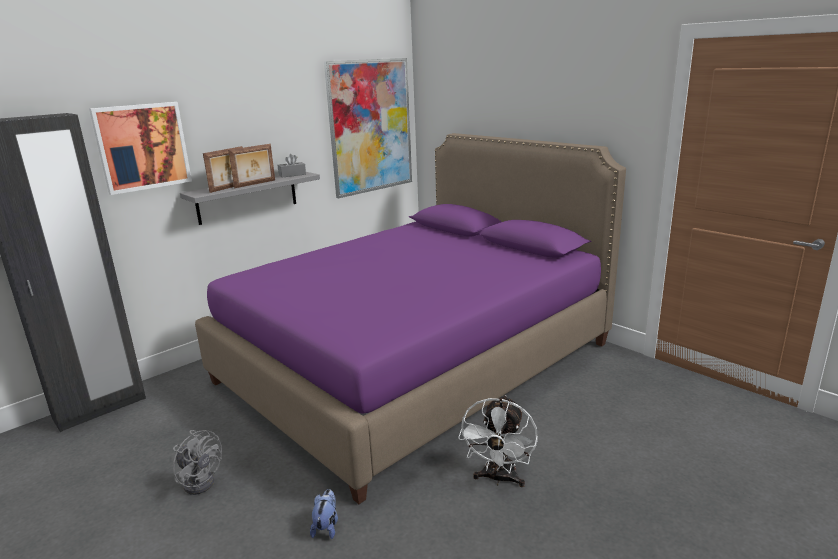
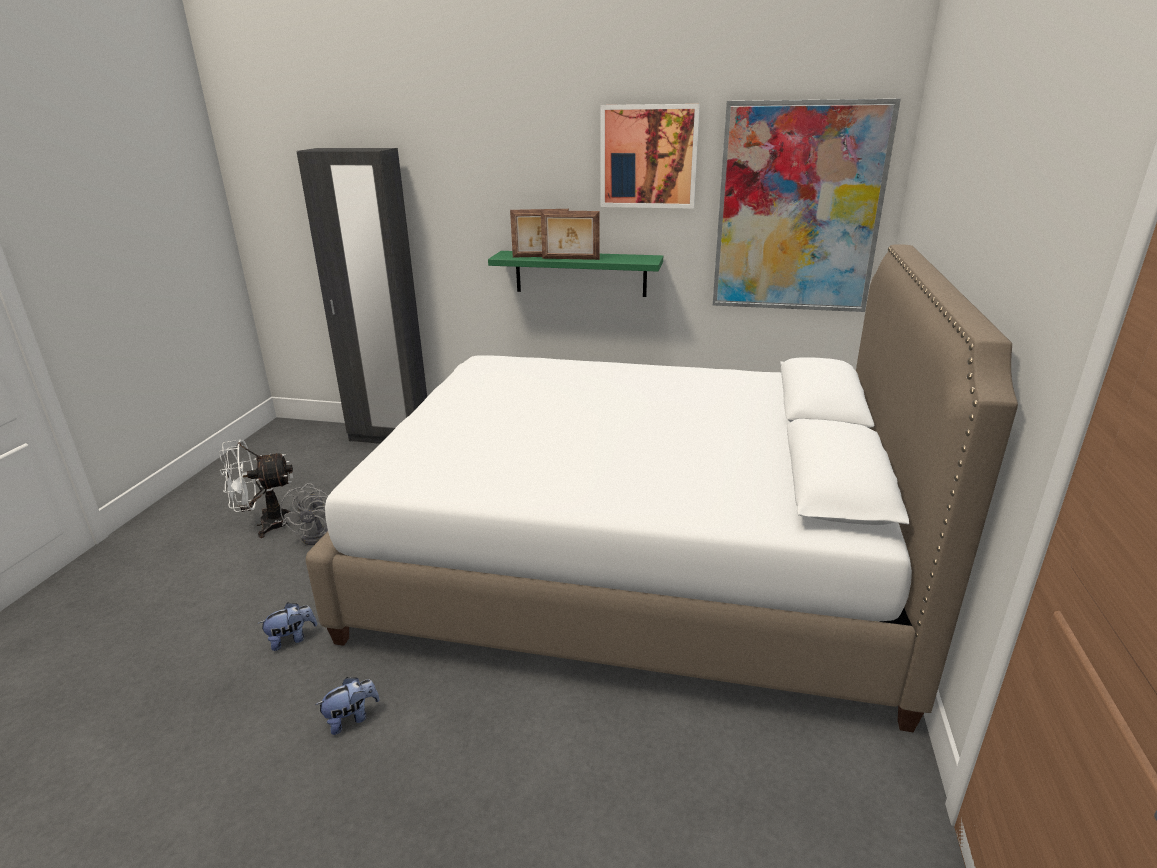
camera: 55 degrees right, 5 degrees up
picture [89,102,192,195] -> picture moved to [600,104,700,209]
grey shelf [180,172,320,225] -> green shelf [488,251,663,297]
purple bed [195,133,626,504] -> white bed [305,245,1018,732]
grey tissue box [277,154,306,178] -> none
white fan [458,395,538,488] -> white fan moved to [219,440,293,538]
none -> plush toy [315,677,380,735]

